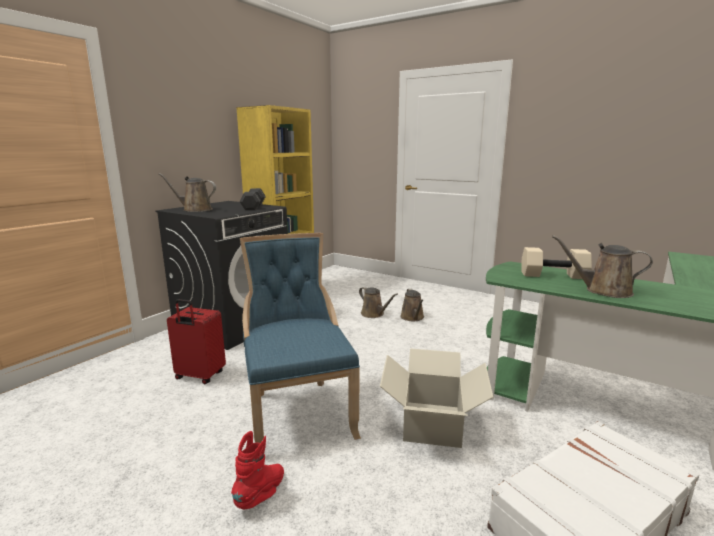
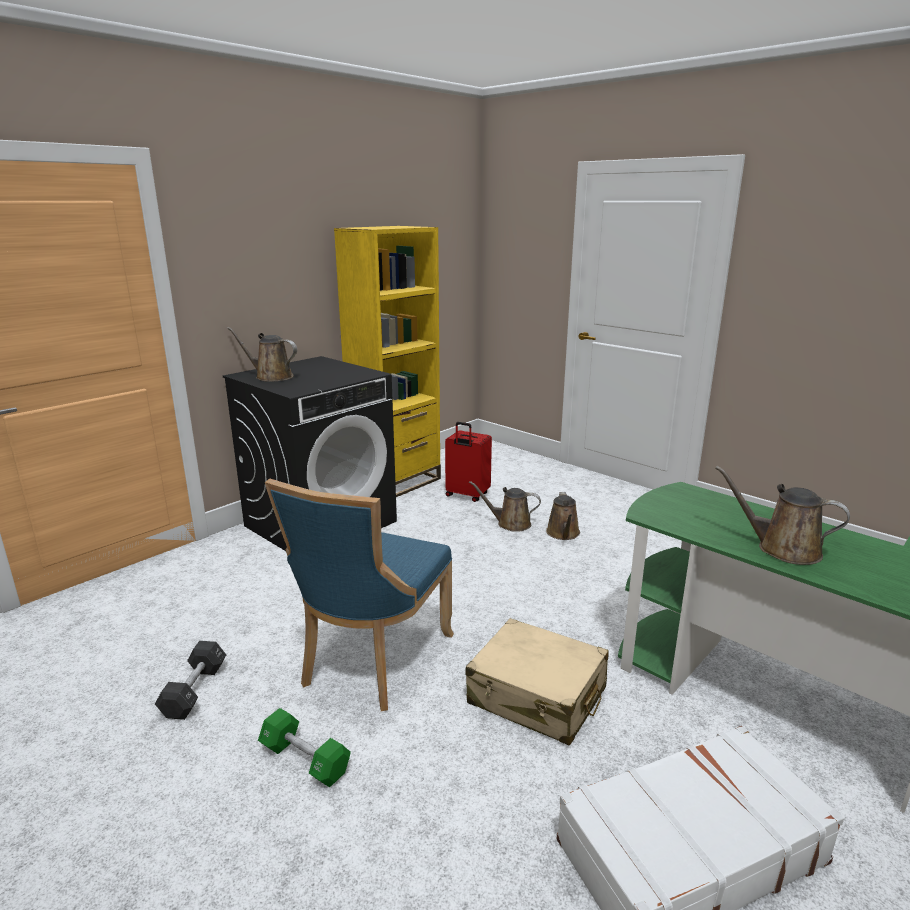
camera: 10 degrees right, 5 degrees up
red suitcase [167,299,226,384] -> red suitcase moved to [445,422,492,502]
red boot [231,431,284,509] -> green dumbbell [258,708,351,787]
black dumbbell [239,188,266,210] -> black dumbbell moved to [155,641,226,720]
blue chair [240,233,361,443] -> blue chair turned 150 degrees counterclockwise [265,479,454,711]
brown watering can [359,287,398,318] -> brown watering can turned 135 degrees clockwise [469,481,541,532]
cardboard box [380,348,494,448] -> beige suitcase [466,618,609,746]
beige dumbbell [522,247,592,279] -> none

